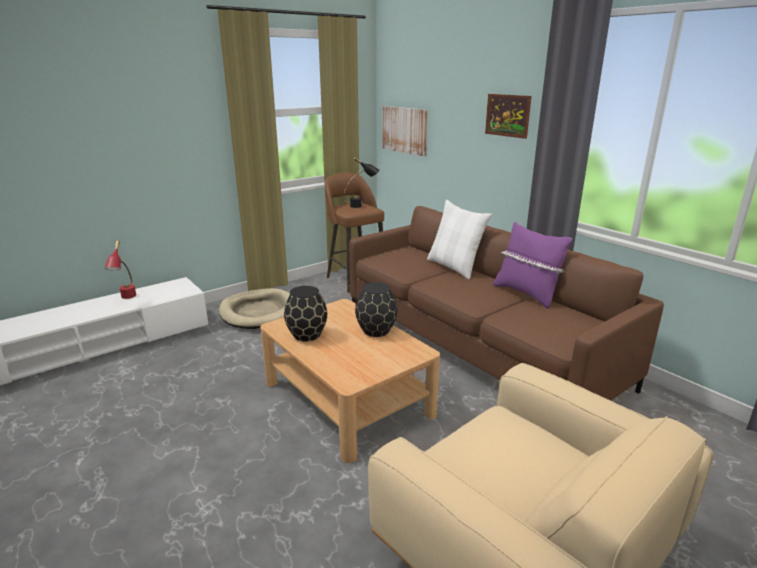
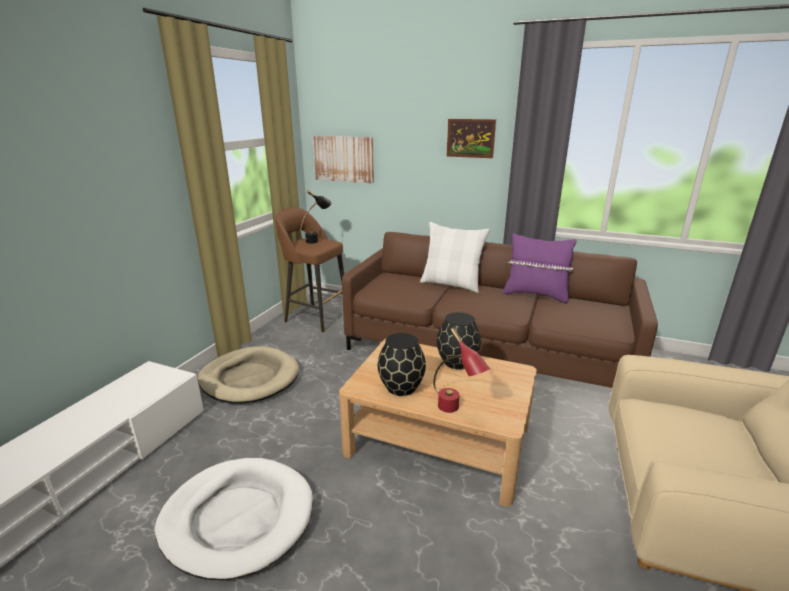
camera: 30 degrees left, 0 degrees up
red table lamp [105,241,136,299] -> red table lamp moved to [433,328,490,413]
none -> white dog bed [155,458,313,580]

